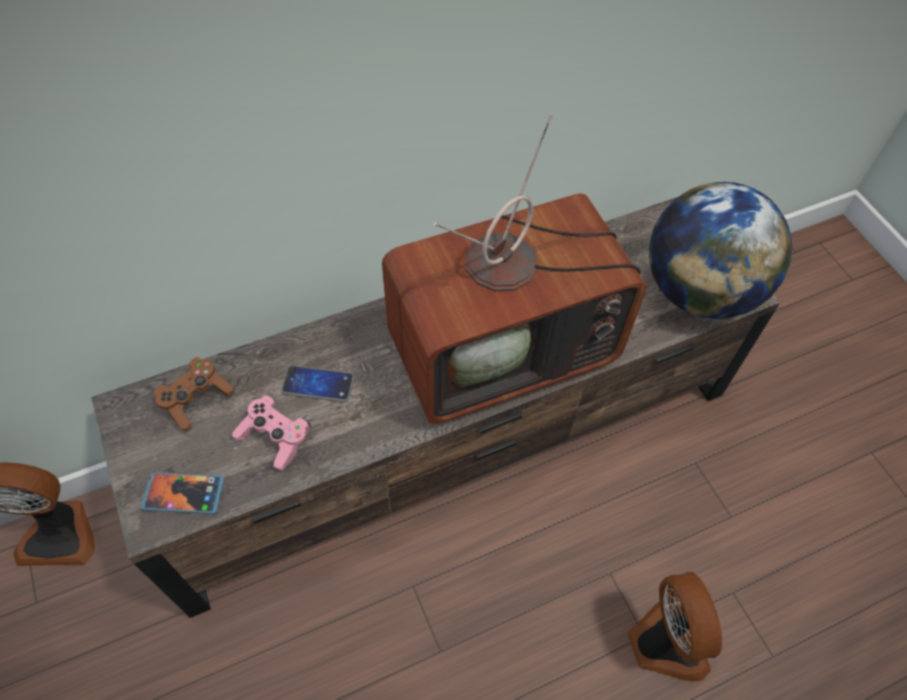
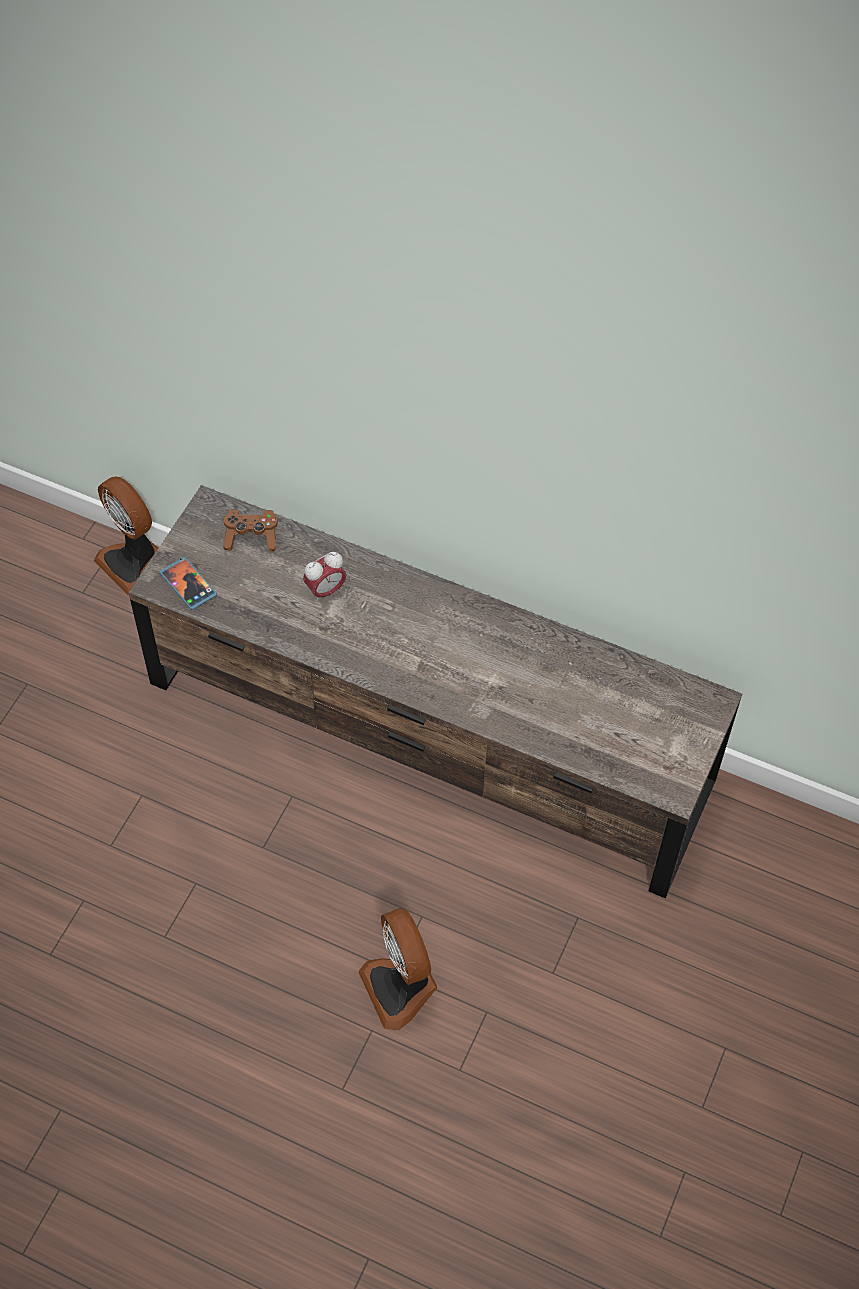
camera: 50 degrees right, 0 degrees up
pink game controller [232,395,311,470] -> none
phone [281,365,355,402] -> alarm clock [303,552,346,602]
television [382,114,647,424] -> none
fan [628,572,722,681] -> fan turned 120 degrees clockwise [358,908,437,1030]
globe [649,182,792,319] -> none

